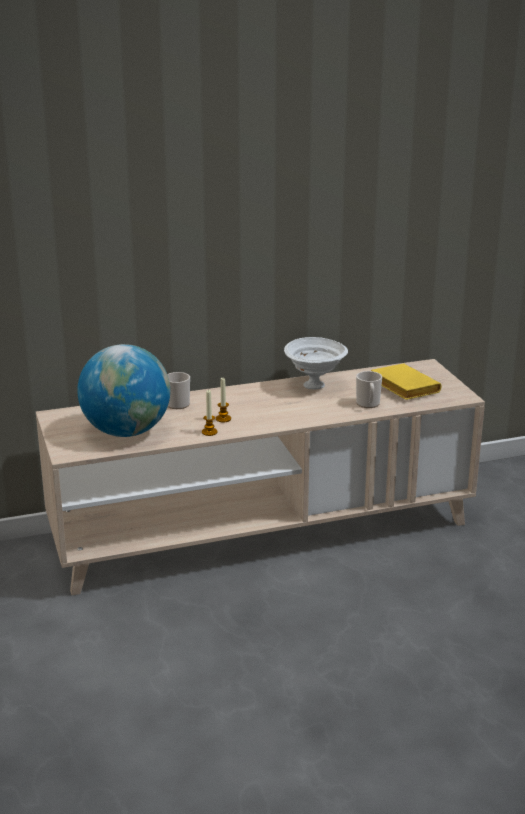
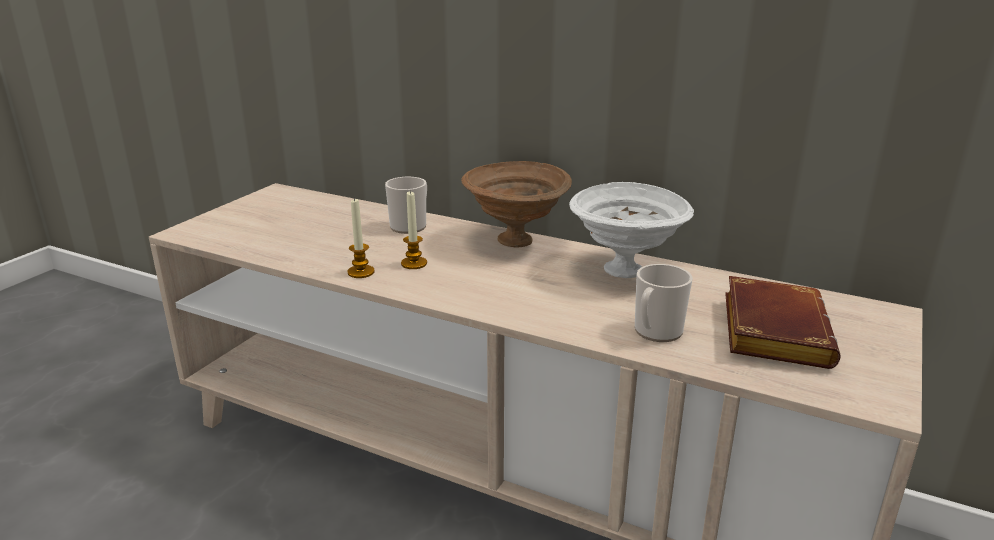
camera: 45 degrees right, 0 degrees up
globe [77,344,170,437] -> none
yellow book [371,363,442,400] -> brown book [725,276,841,369]
none -> brown bowl [461,161,572,247]

